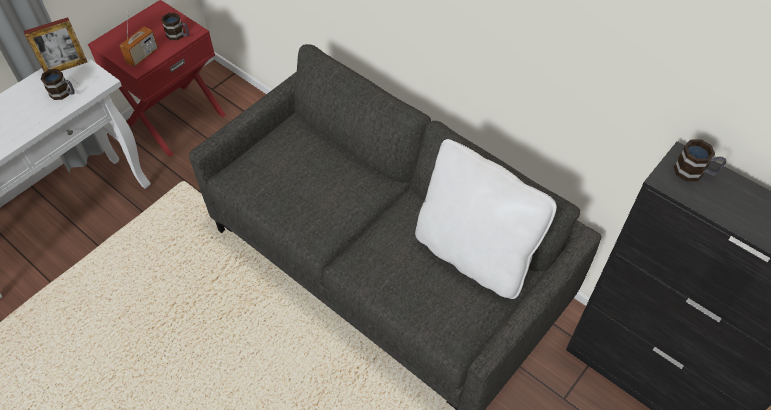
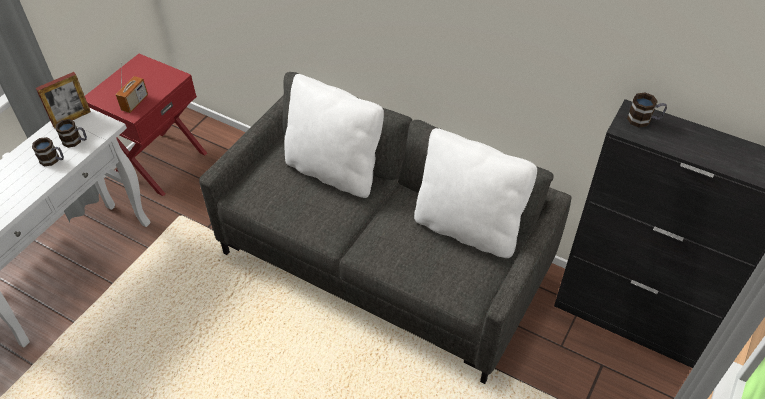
camera: 10 degrees left, 5 degrees down
mug [161,13,189,40] -> mug moved to [32,137,64,166]
none -> white pillow [284,74,384,198]

